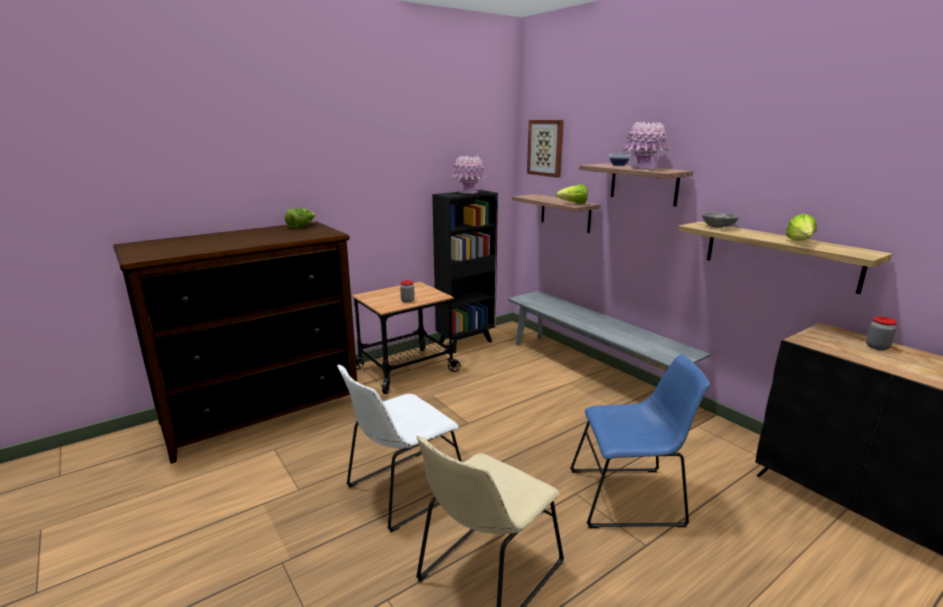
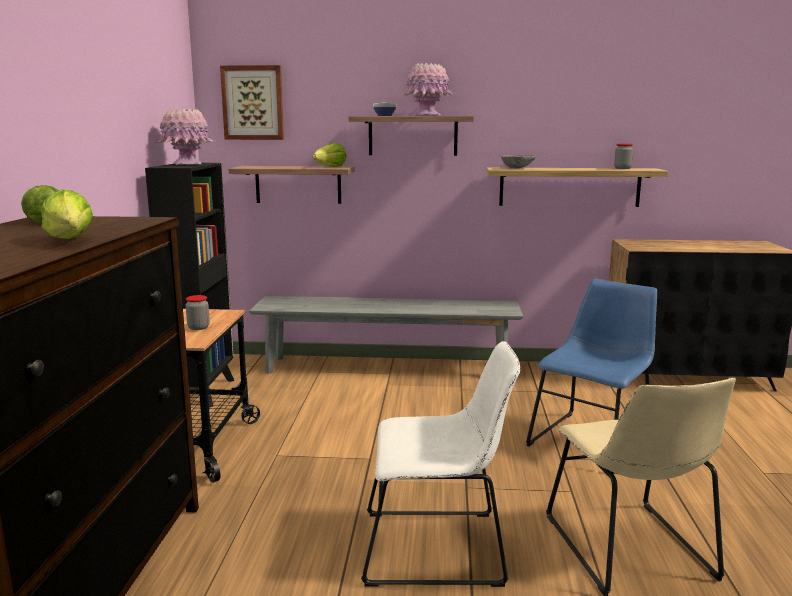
camera: 50 degrees left, 5 degrees down
white chair [337,364,462,532] -> white chair turned 90 degrees counterclockwise [361,341,520,587]
lettuce [786,214,817,241] -> lettuce moved to [41,189,93,239]
jar [866,317,897,350] -> jar moved to [614,143,633,169]

